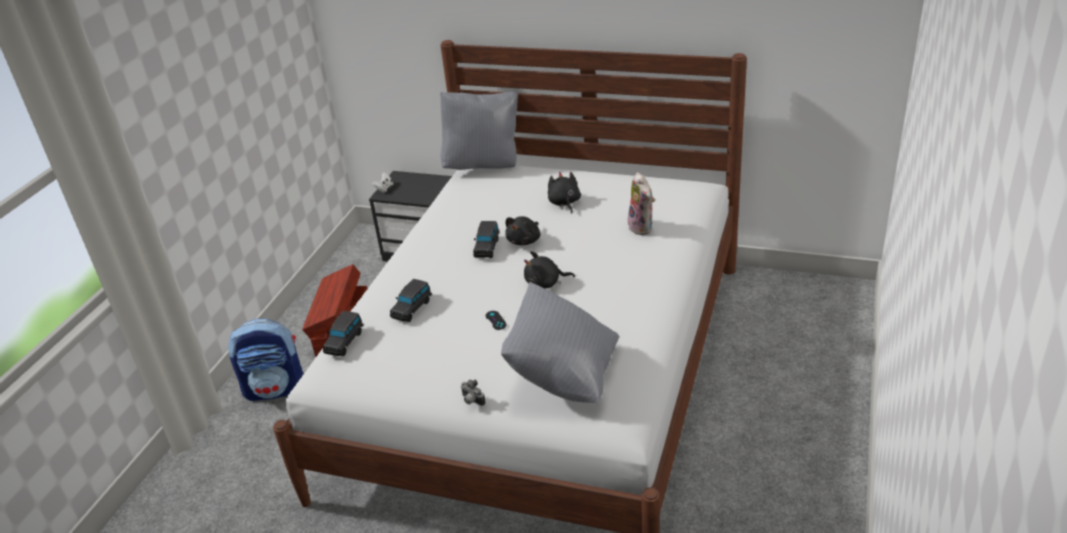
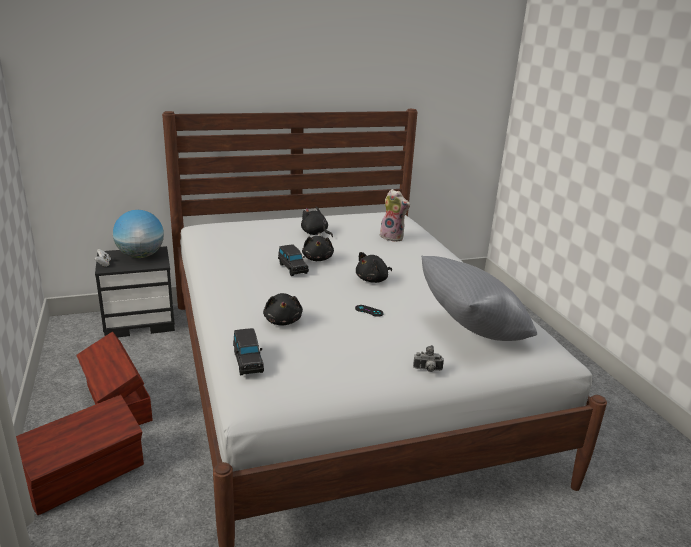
camera: 40 degrees left, 10 degrees down
backpack [228,319,303,401] -> brown storage box [16,395,144,515]
black toy car [390,279,432,322] -> black plush toy [263,293,303,326]
grey pillow [440,91,518,170] -> none
none -> globe [113,210,164,258]

